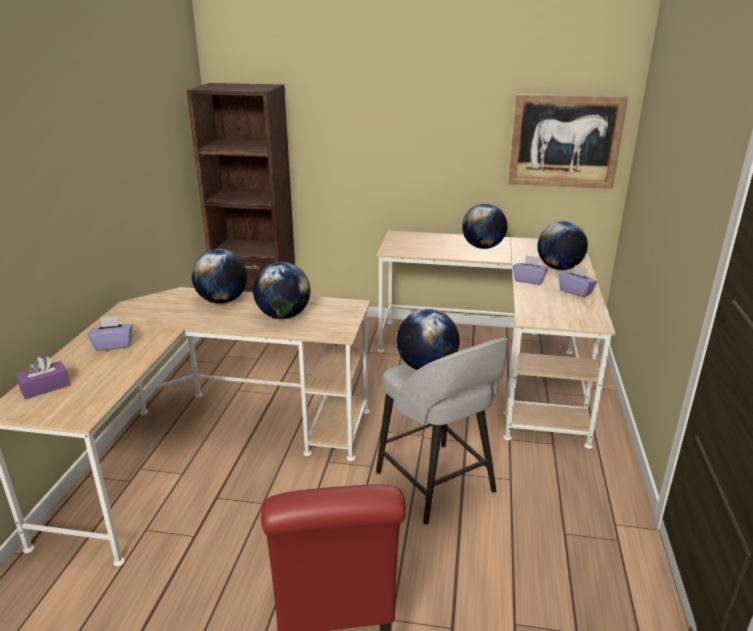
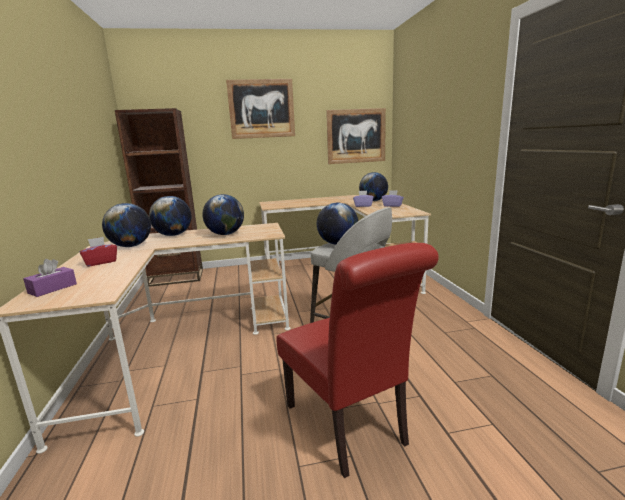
camera: 20 degrees left, 10 degrees down
purple tissue box [88,316,133,351] -> red tissue box [80,237,117,267]
globe [462,204,507,249] -> globe moved to [102,203,151,247]
none -> picture [226,79,295,139]

